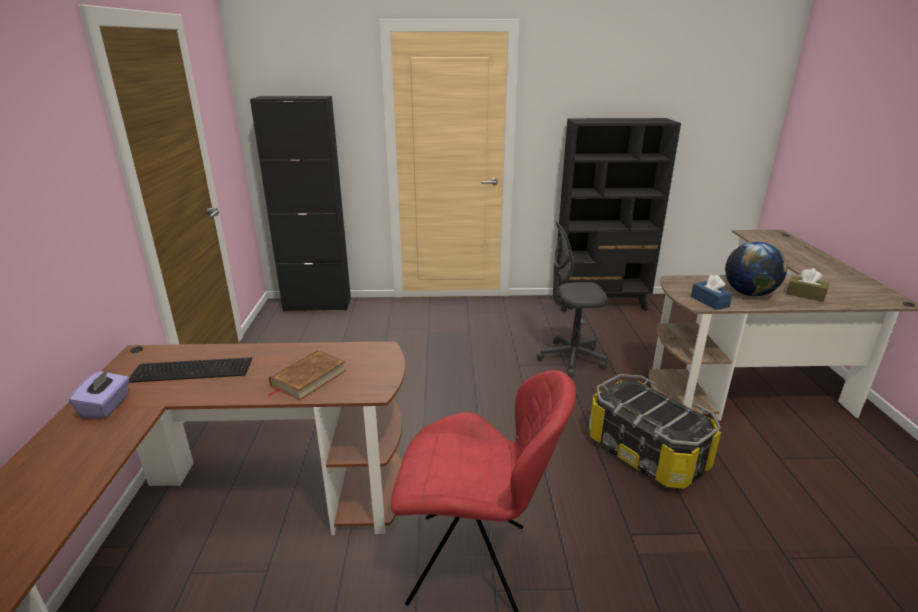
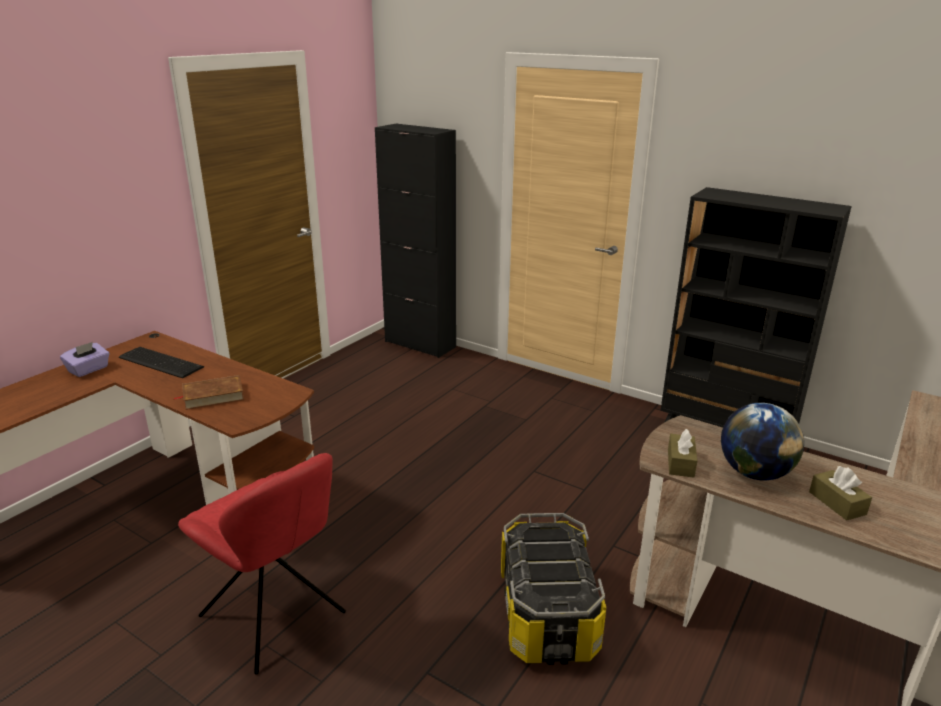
camera: 35 degrees right, 0 degrees up
grey office chair [537,220,608,377] -> none
blue tissue box [691,275,733,310] -> brown tissue box [668,429,697,478]

